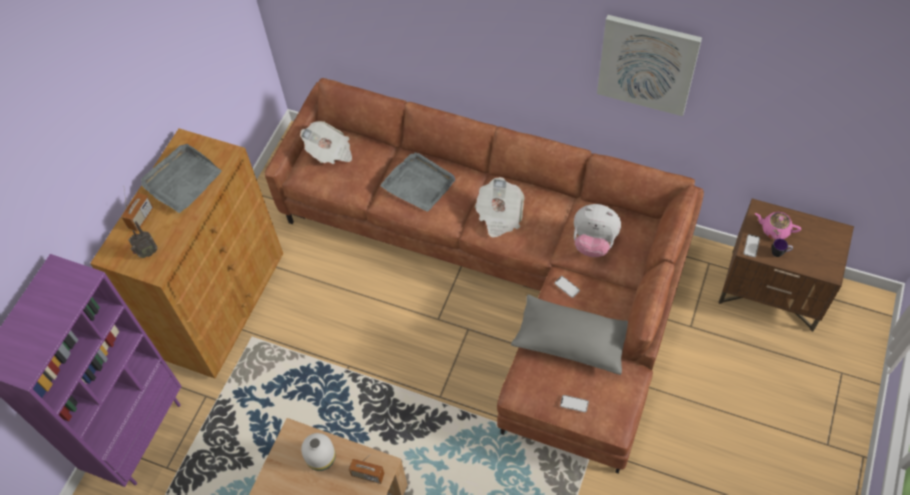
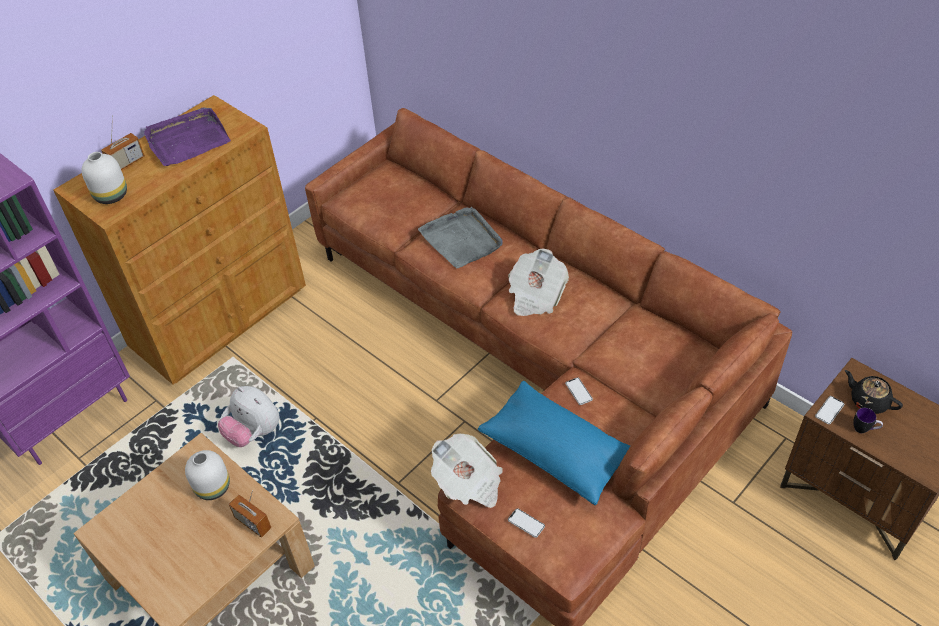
camera: 20 degrees right, 10 degrees down
radio [129,221,158,258] -> white vase [82,152,127,204]
grey tray [141,144,222,213] -> purple tray [144,107,231,166]
newspaper [300,121,352,164] -> newspaper moved to [431,434,503,508]
grey pillow [511,294,628,375] -> blue pillow [478,381,630,505]
plush toy [574,204,621,257] -> plush toy moved to [218,386,279,447]
picture [597,15,702,116] -> none
pink teapot [755,212,801,240] -> black teapot [845,370,903,414]

